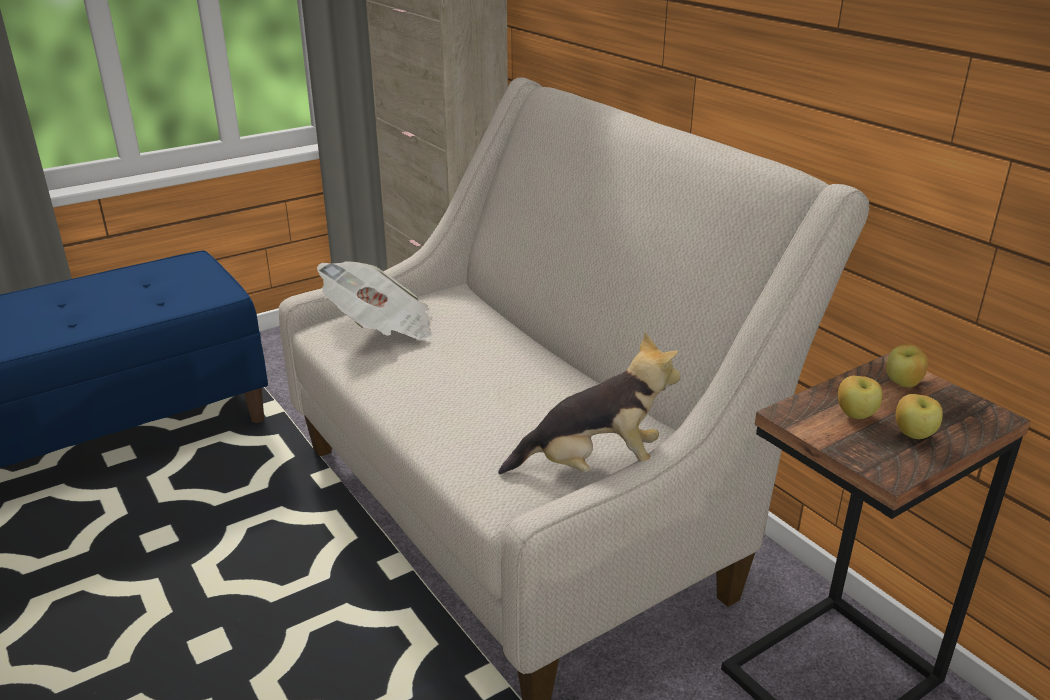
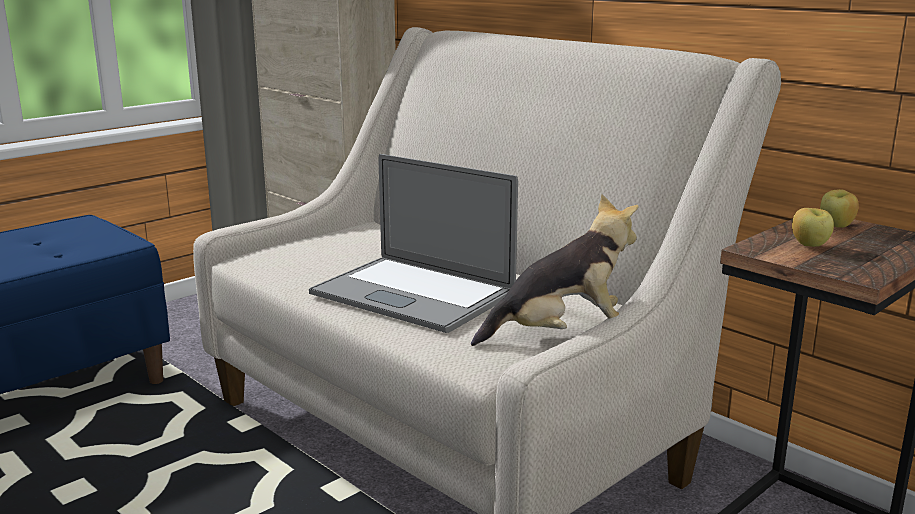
camera: 10 degrees left, 10 degrees down
newspaper [317,261,433,341] -> none
apple [895,394,943,439] -> none
none -> laptop [309,154,518,333]

